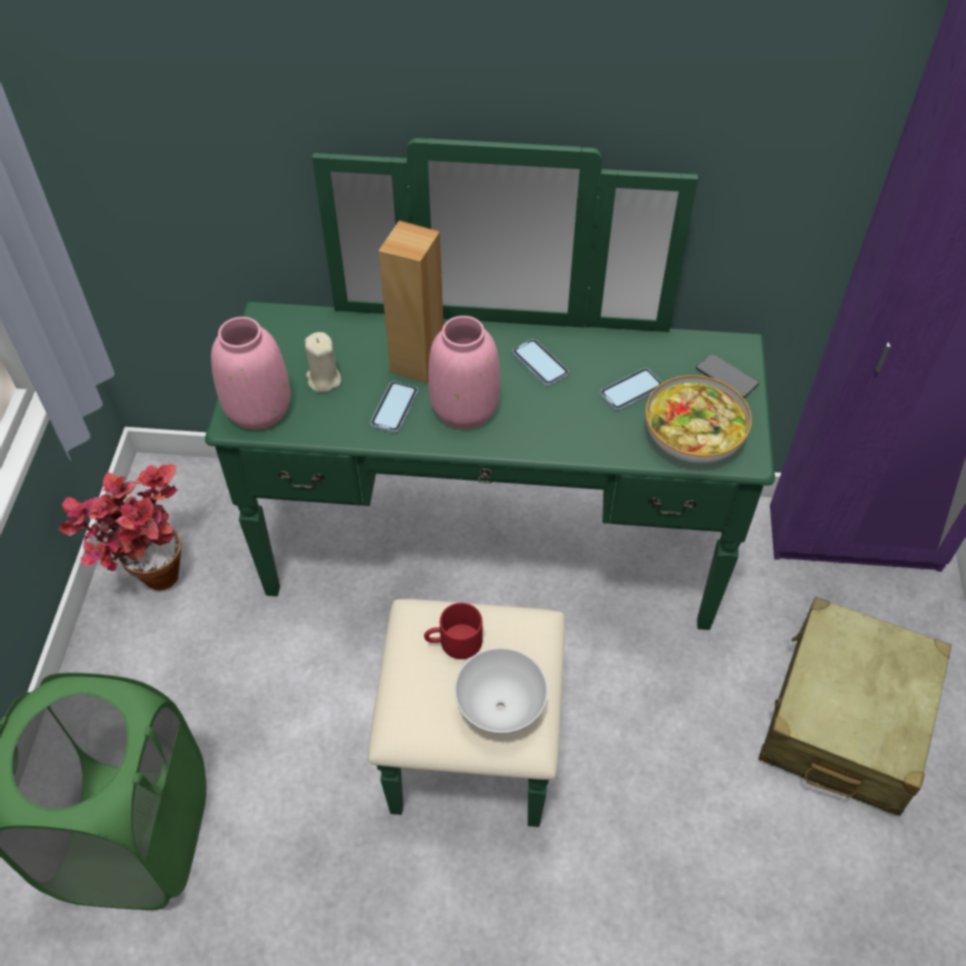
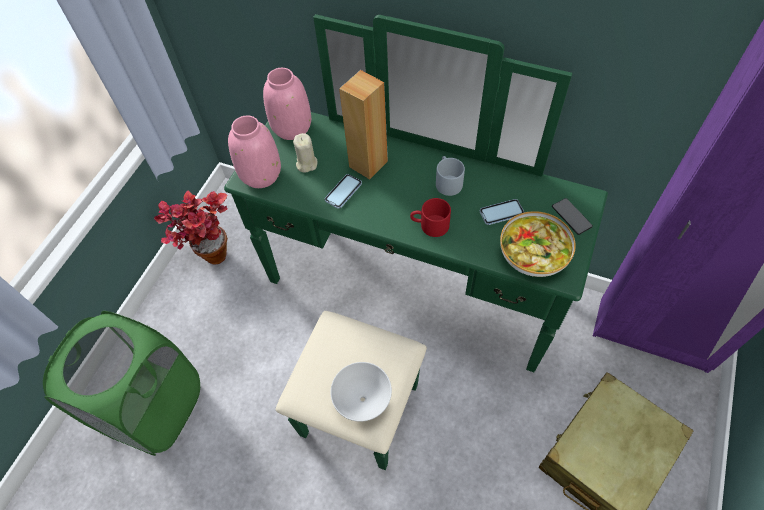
camera: 20 degrees right, 5 degrees up
red mug [424,603,483,659] -> red mug moved to [410,198,451,237]
pink vase [428,316,500,429] -> pink vase moved to [263,68,311,140]
phone [513,339,569,386] -> grey mug [436,156,465,196]

